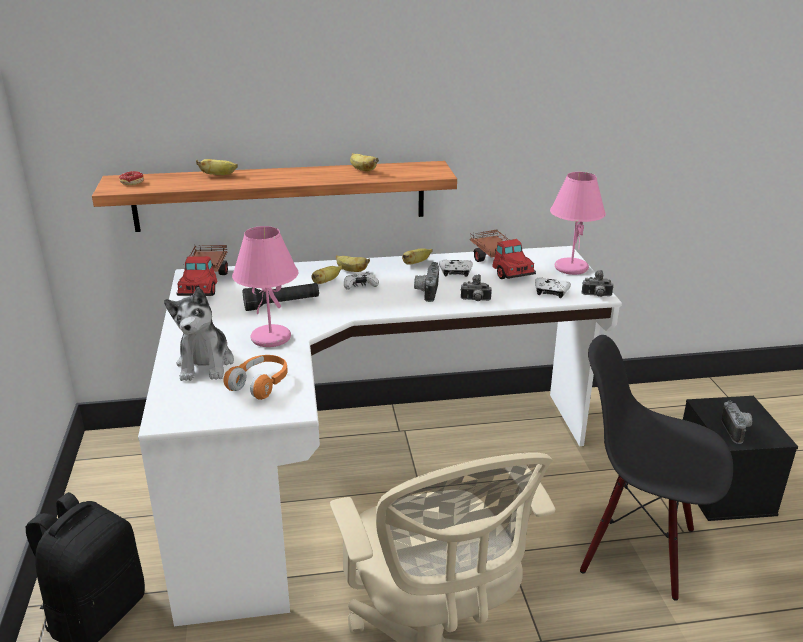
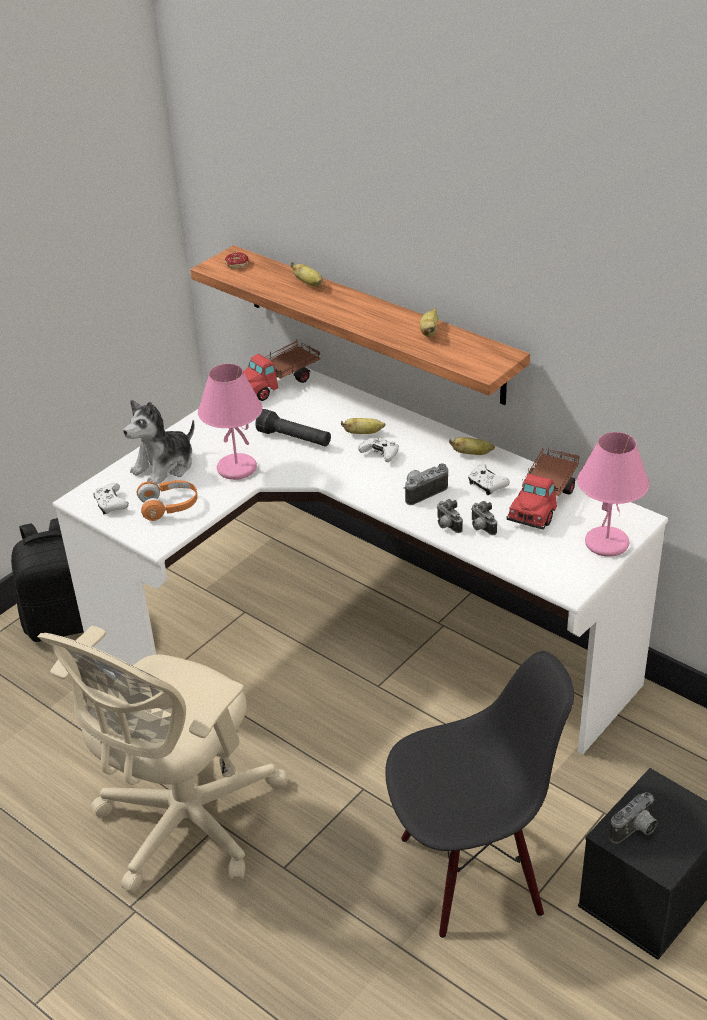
camera: 50 degrees right, 10 degrees up
banana [336,255,370,272] -> none
white game controller [535,277,571,298] -> white game controller moved to [94,483,129,514]
black chair [580,335,733,601] -> black chair turned 90 degrees clockwise [385,651,574,938]
camera [582,270,614,297] -> camera moved to [471,501,497,535]

